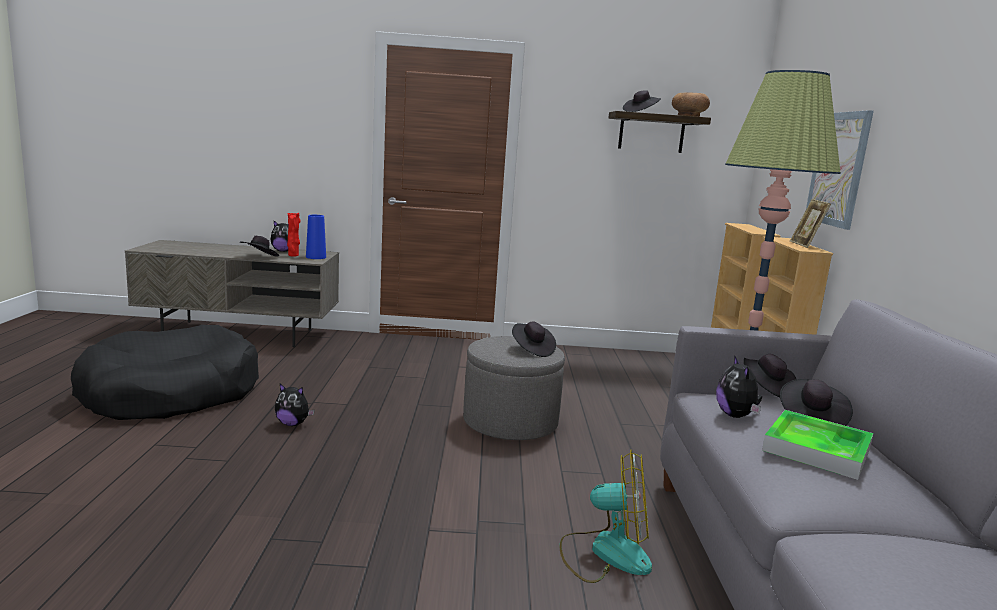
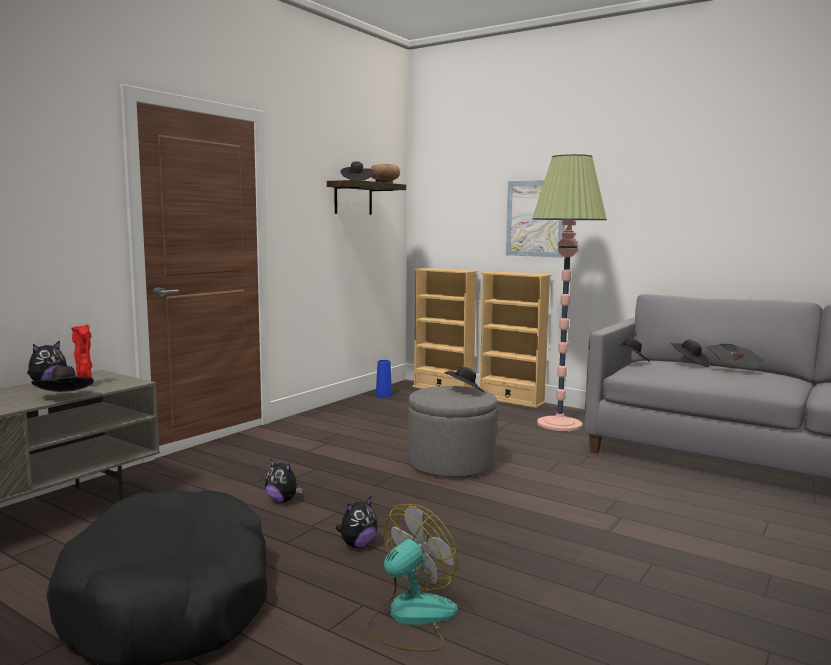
camera: 55 degrees left, 5 degrees down
blue vase [306,215,326,259] -> blue vase moved to [376,360,392,397]
fan [560,450,652,583] -> fan moved to [365,504,458,651]
plush toy [716,355,762,418] -> plush toy moved to [265,458,303,503]
tray [762,410,874,480] -> newspaper [706,344,764,368]
picture frame [790,199,831,248] -> none

